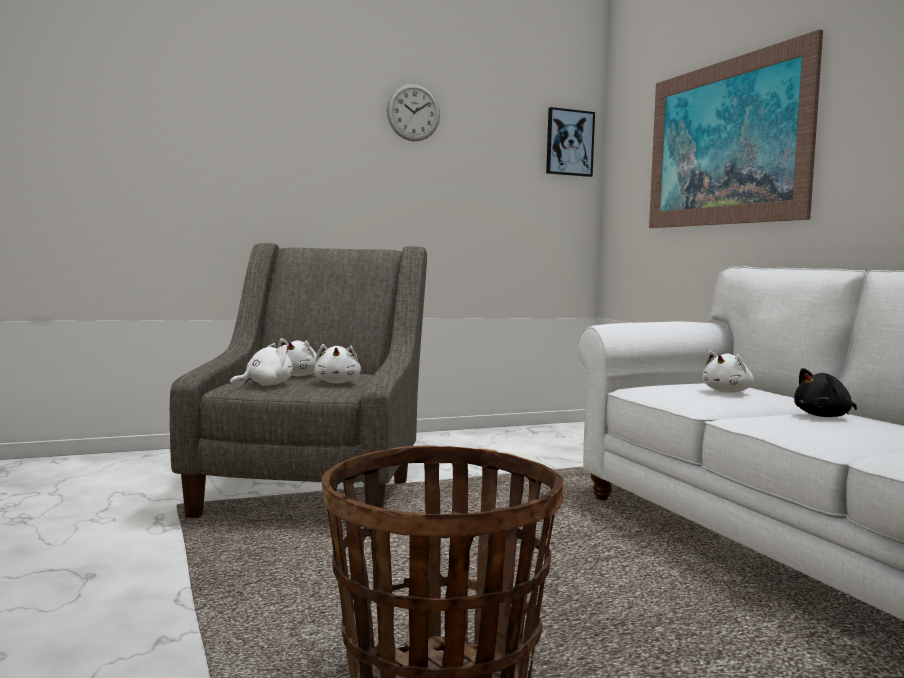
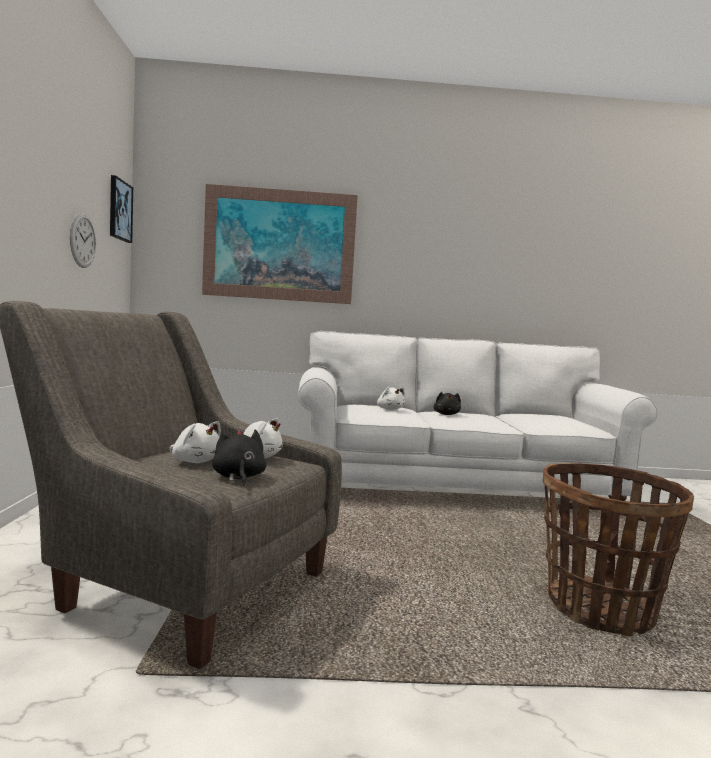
camera: 70 degrees left, 0 degrees up
white plush toy [230,343,293,386] -> black plush toy [212,430,266,486]
wall clock [387,84,440,141] -> wall clock moved to [70,213,96,268]

